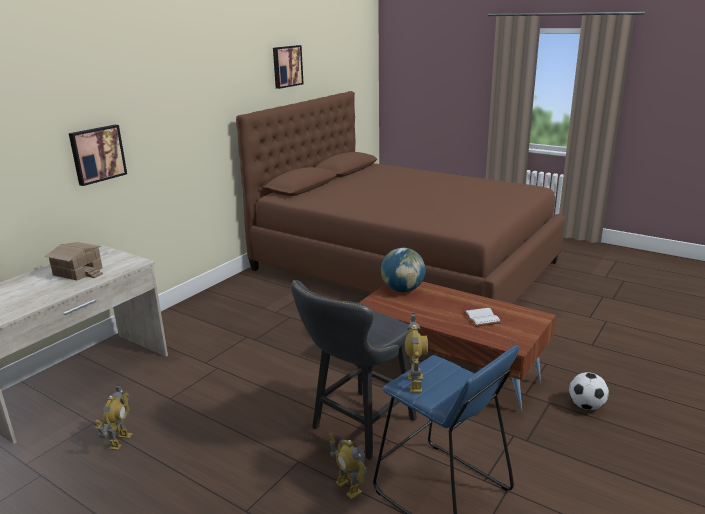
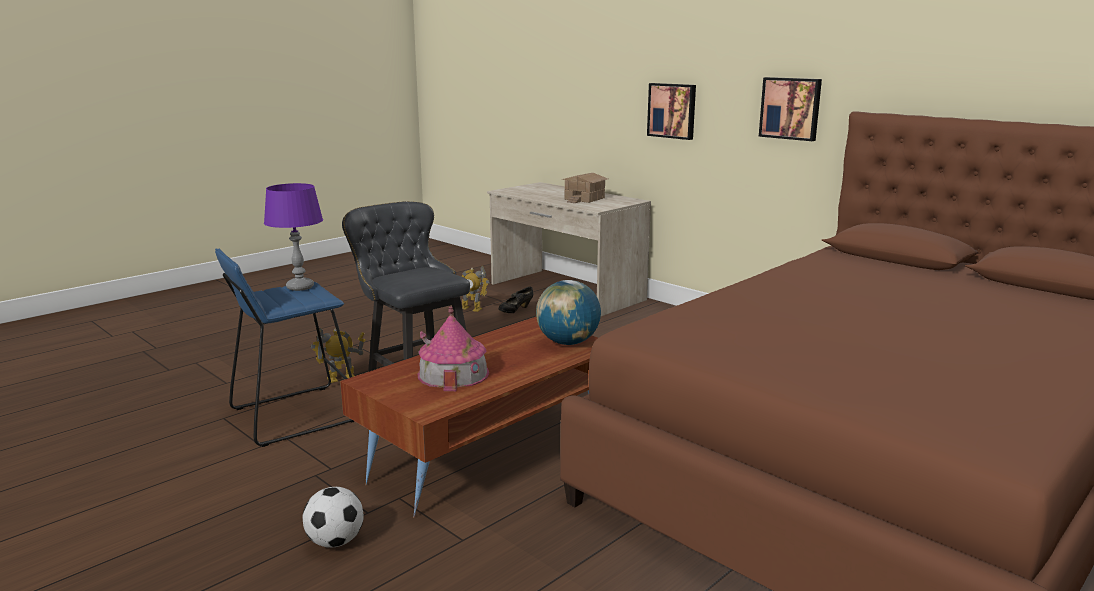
camera: 100 degrees right, 5 degrees down
picture [273,45,304,89] -> picture moved to [759,77,822,141]
toy robot [405,313,428,393] -> purple table lamp [264,183,323,291]
white book [464,308,502,327] -> toy house [418,307,489,391]
none -> black shoe [498,287,533,313]

